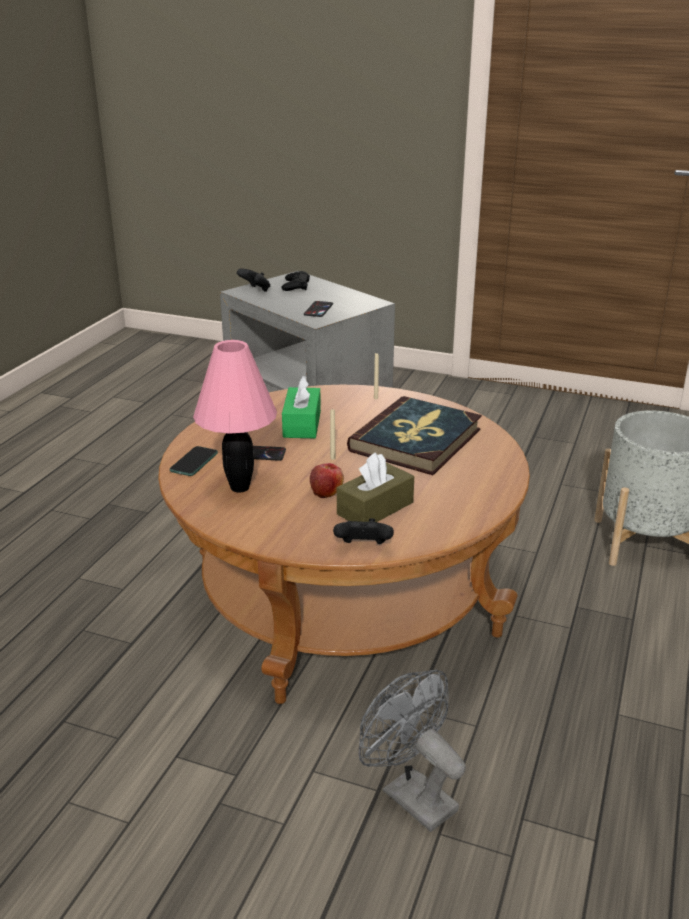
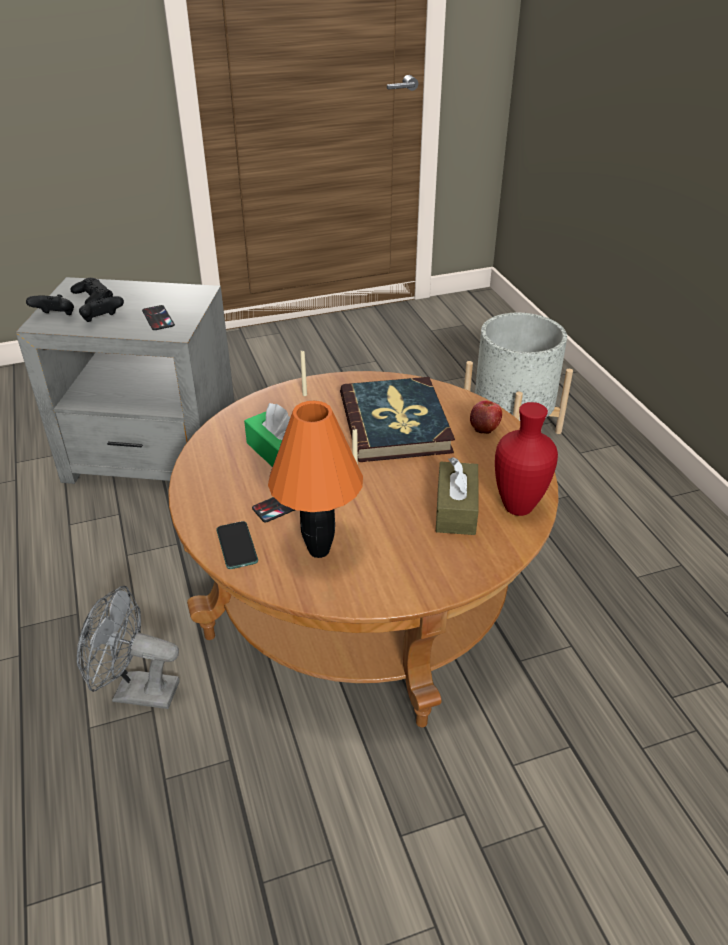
camera: 40 degrees left, 10 degrees up
pink table lamp [193,340,277,493] -> orange table lamp [268,401,363,558]
apple [310,463,344,498] -> apple moved to [470,400,502,434]
black game controller [333,518,394,544] -> black game controller moved to [79,296,124,322]
grey fan [359,670,466,832] -> grey fan moved to [77,586,179,709]
none -> red vase [495,402,558,516]

